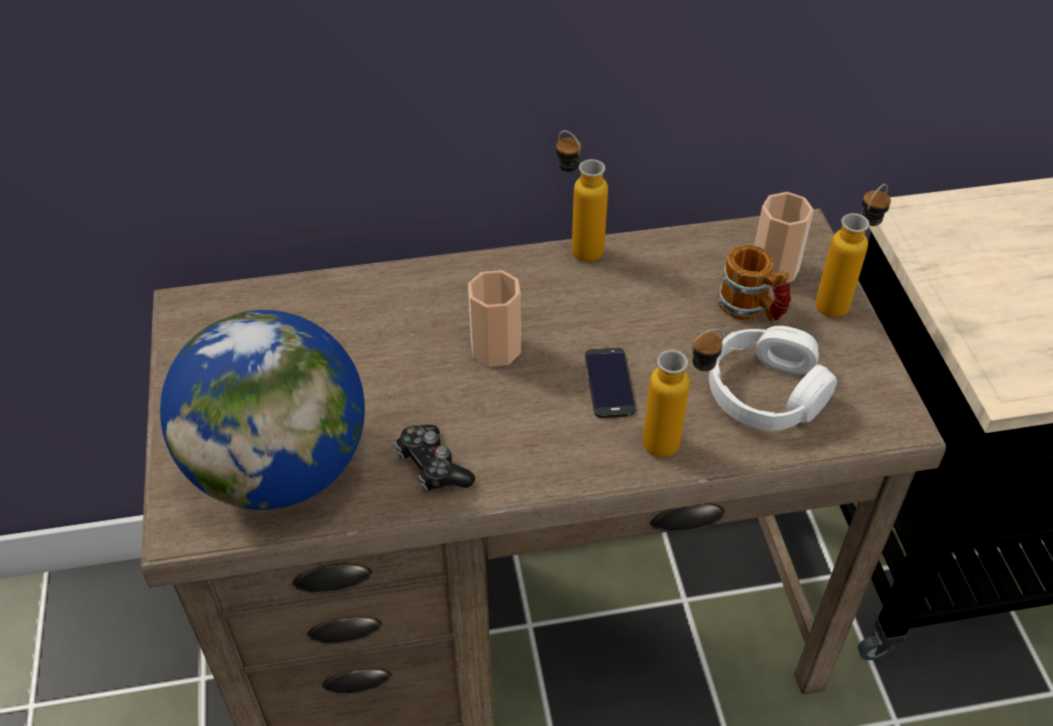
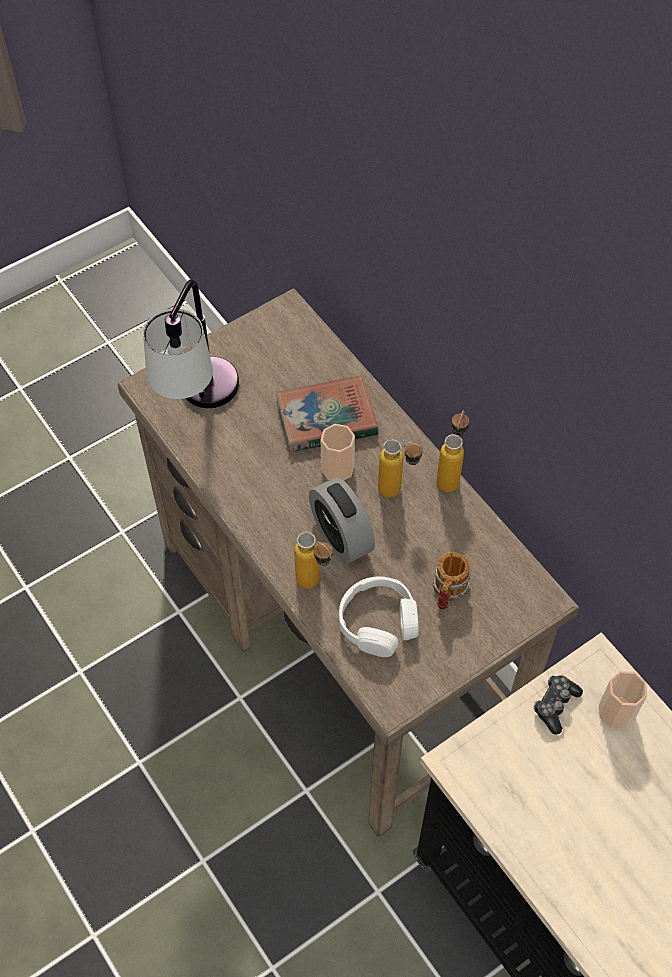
camera: 65 degrees right, 10 degrees up
globe [160,310,365,510] -> table lamp [143,279,239,408]
game controller [395,424,475,491] -> game controller moved to [534,675,583,734]
phone [585,348,636,418] -> alarm clock [309,477,375,564]
cup [755,192,814,283] -> cup moved to [599,671,647,729]
bottle [815,184,891,318] -> bottle moved to [378,439,424,498]
none -> book [276,375,378,452]

